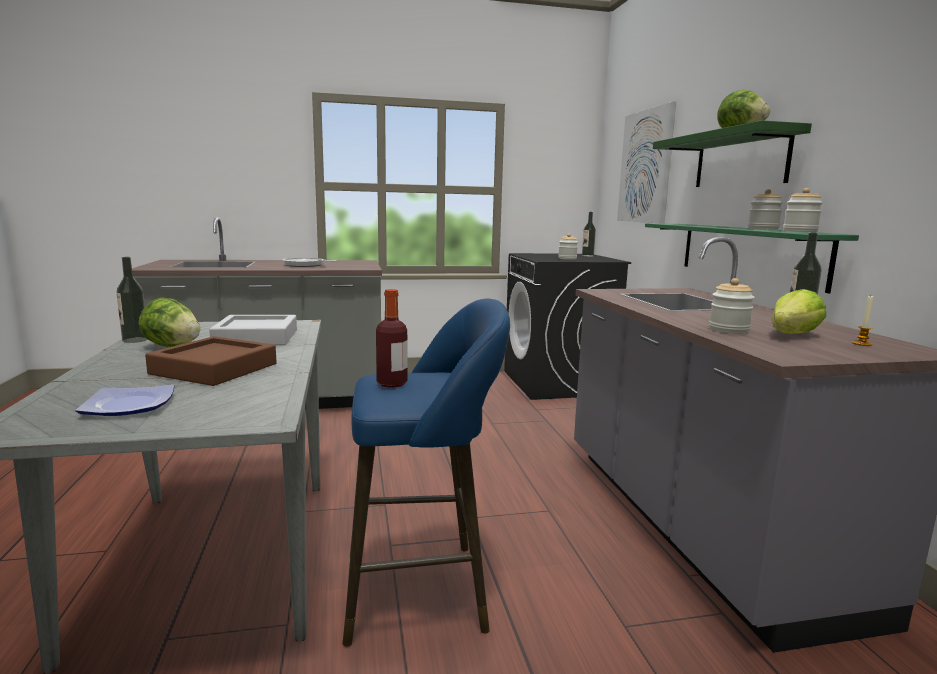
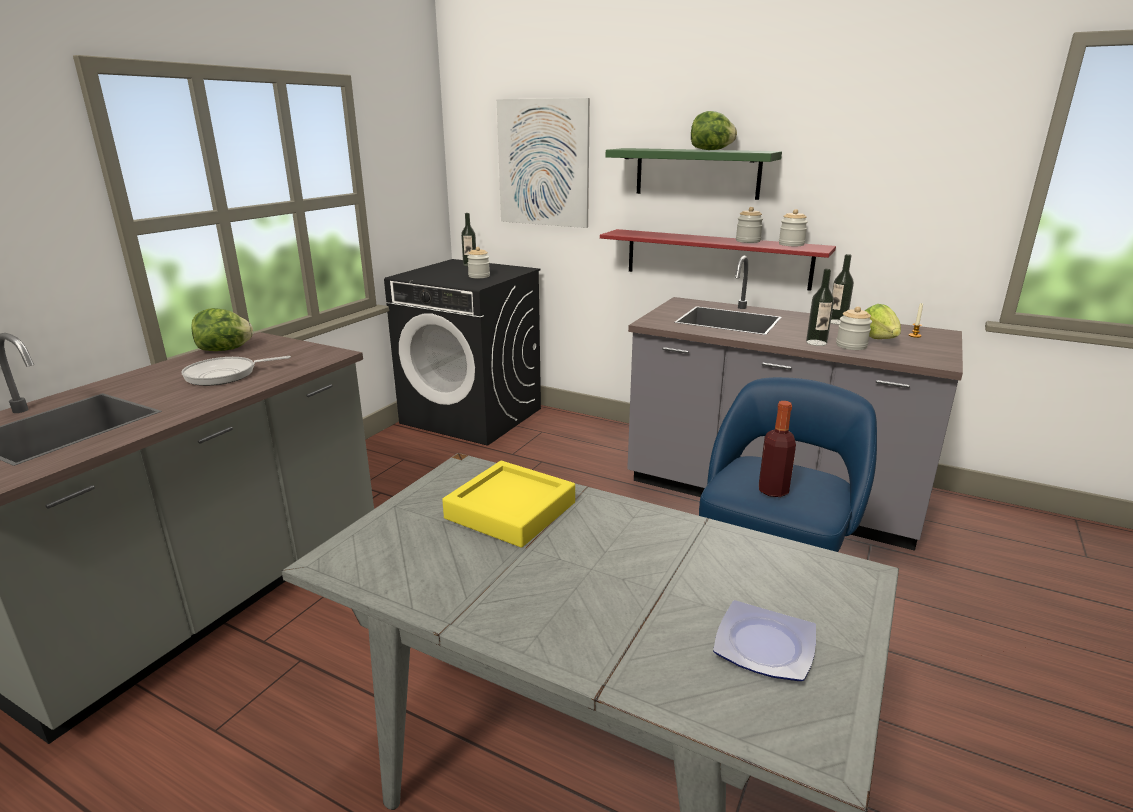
camera: 50 degrees left, 10 degrees up
bottle [116,257,148,343] -> bottle moved to [806,269,834,346]
lettuce [138,298,200,347] -> lettuce moved to [191,308,253,351]
brown tray [145,336,277,386] -> none
grey tray [209,315,297,345] -> yellow tray [442,461,575,548]
green shelf [645,223,859,293] -> red shelf [600,229,836,291]

